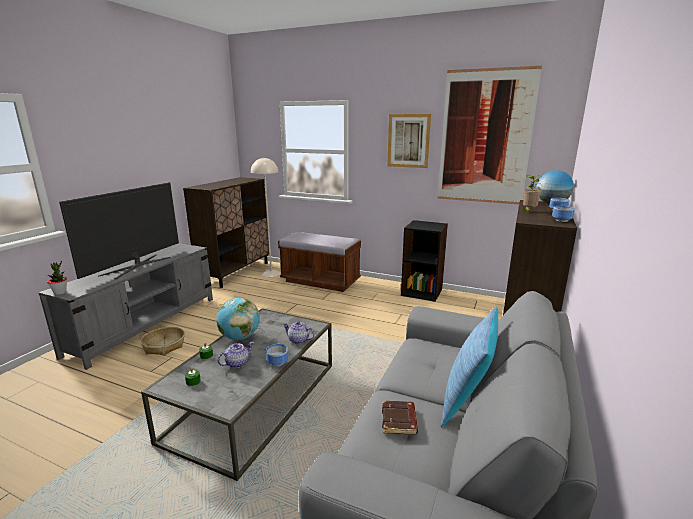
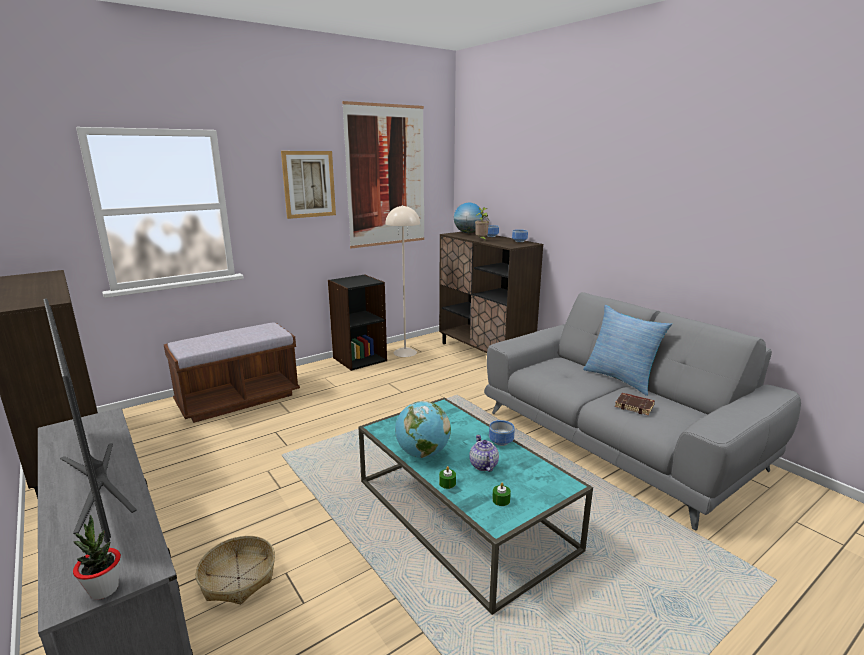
camera: 60 degrees left, 0 degrees up
grey coffee table [141,308,332,481] -> turquoise coffee table [358,398,593,615]
beige floor lamp [251,157,281,277] -> beige floor lamp moved to [385,205,420,357]
teapot [283,321,315,344] -> none

